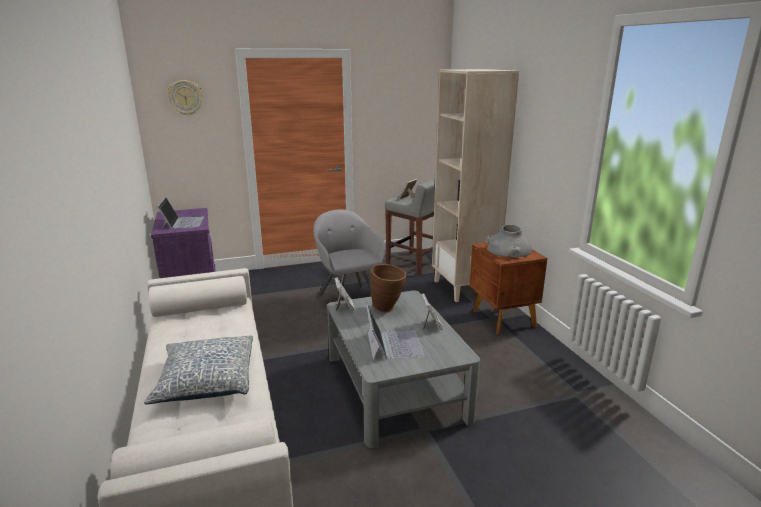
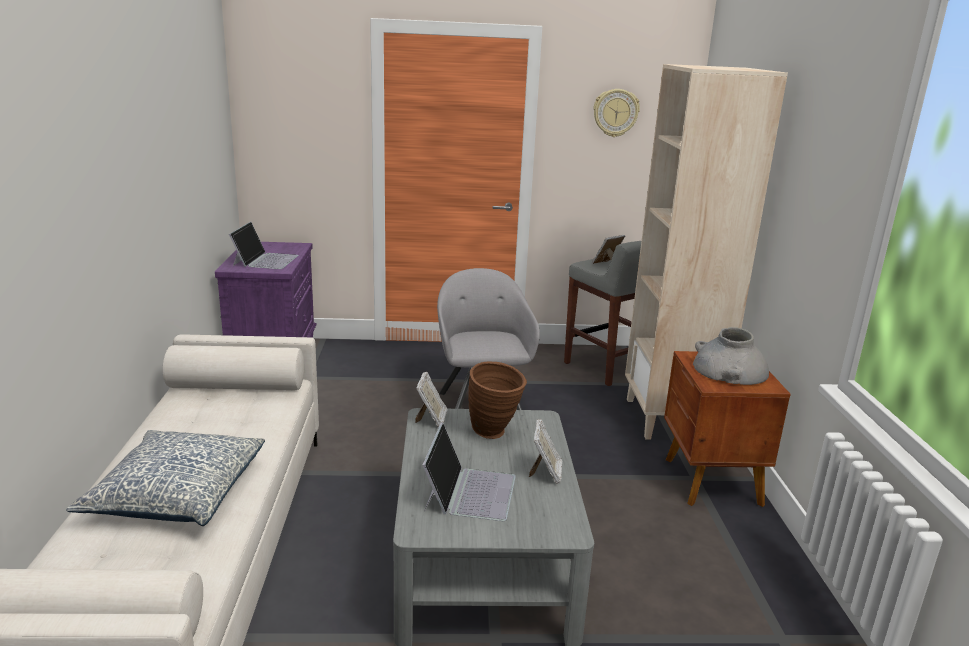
camera: 15 degrees right, 0 degrees up
wall clock [167,80,203,116] -> wall clock moved to [593,89,640,137]

